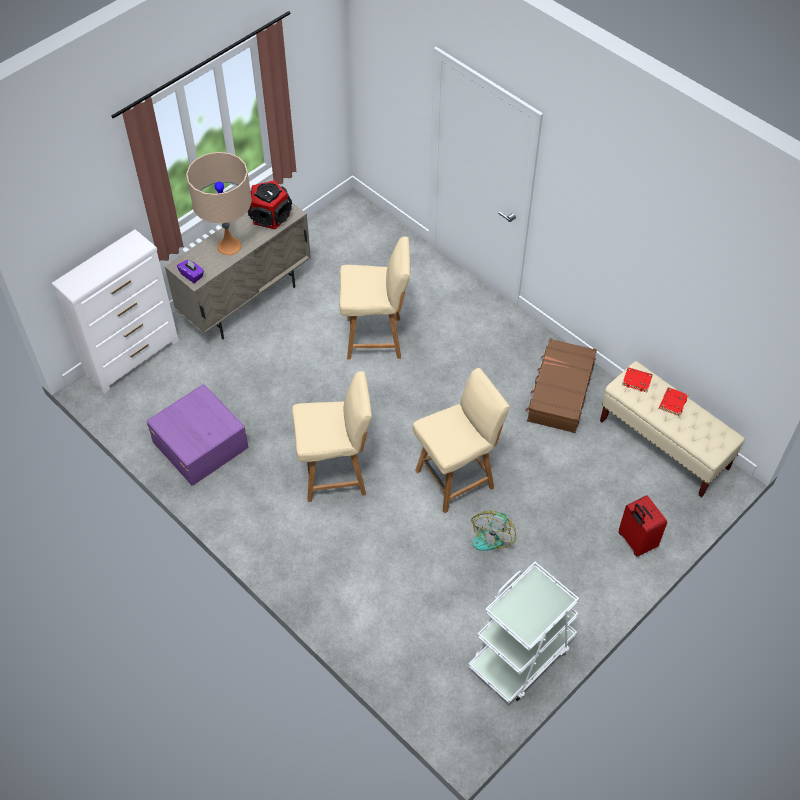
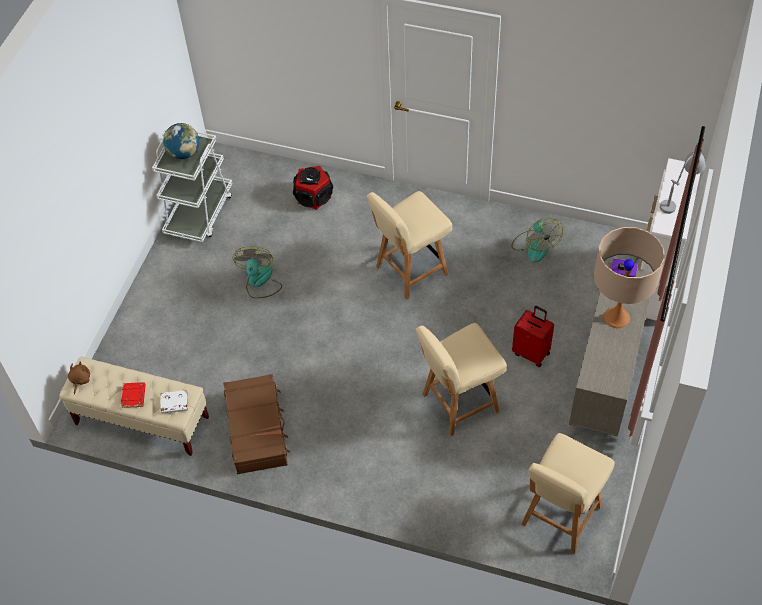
camera: 155 degrees right, 0 degrees up
purple storage box [147,384,248,486] -> fan [511,218,563,262]
speaker [248,180,292,229] -> speaker moved to [293,166,333,210]
beige chair [412,368,510,513] -> beige chair moved to [521,433,615,554]
red suitcase [618,495,667,557] -> red suitcase moved to [512,306,554,367]
red book [622,367,653,392] -> white book [160,390,188,414]
none -> brown plush toy [68,361,90,395]
none -> globe [163,123,199,159]
none -> grey table lamp [660,152,705,214]

